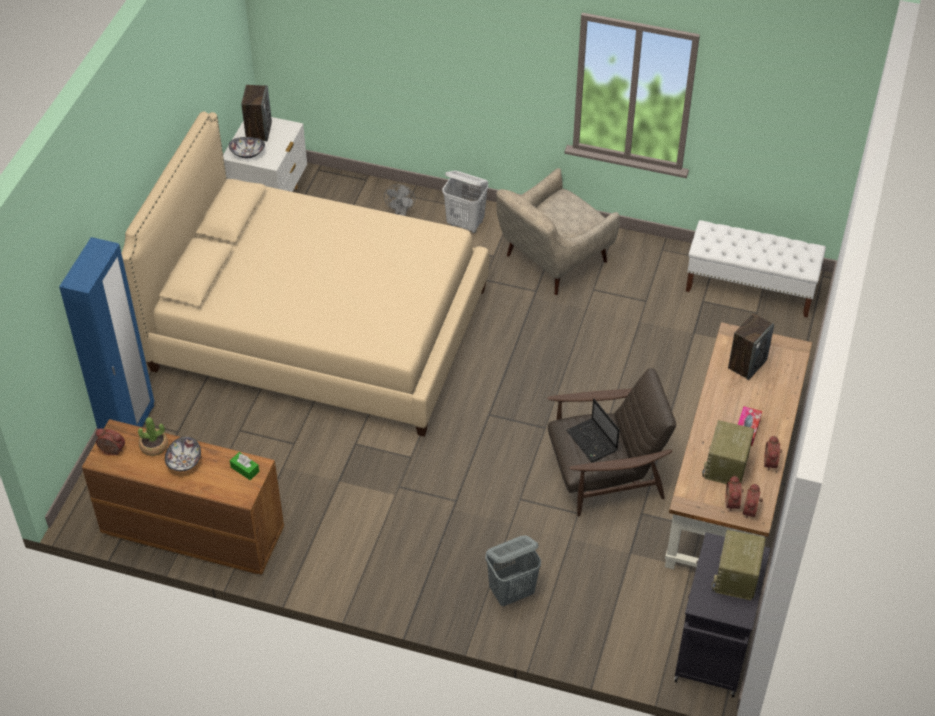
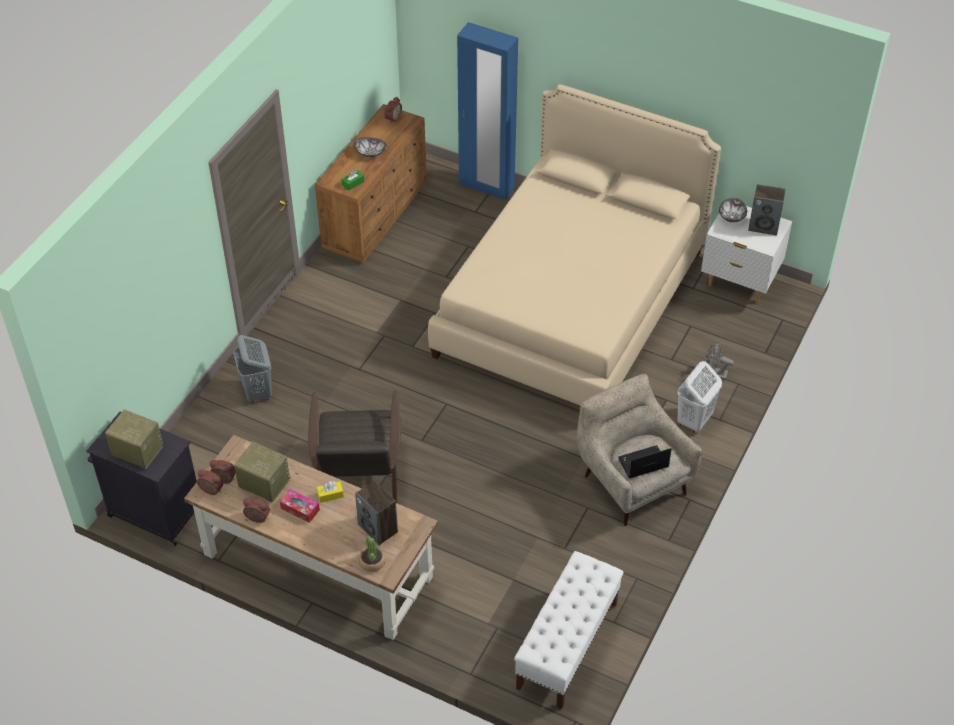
camera: 100 degrees right, 0 degrees up
potted plant [138,417,168,456] -> potted plant moved to [358,536,386,572]
laptop [566,399,620,462] -> laptop moved to [618,445,671,479]
none -> yellow tissue box [317,481,344,503]

